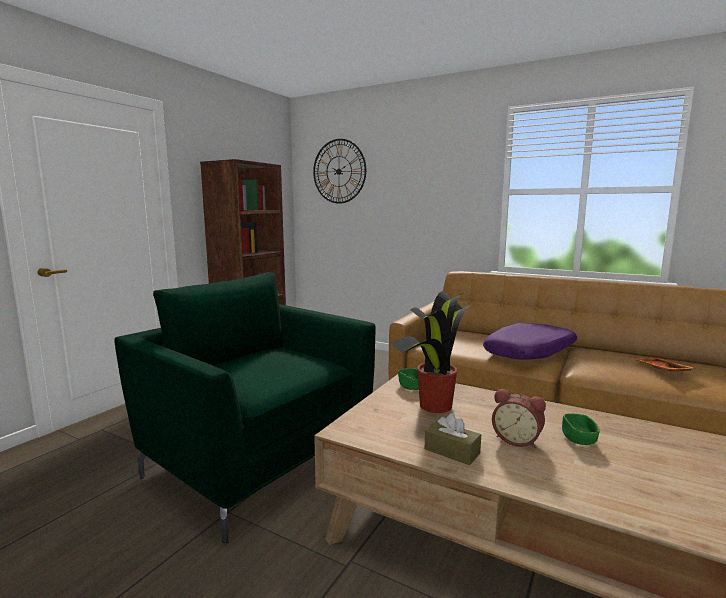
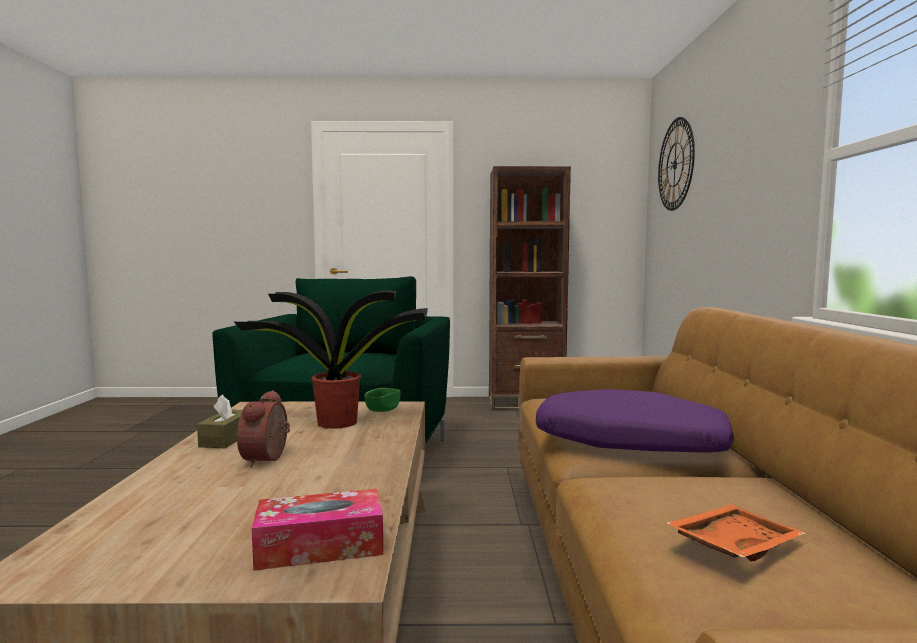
camera: 60 degrees right, 5 degrees down
green bowl [562,414,600,445] -> none
none -> tissue box [252,489,383,571]

